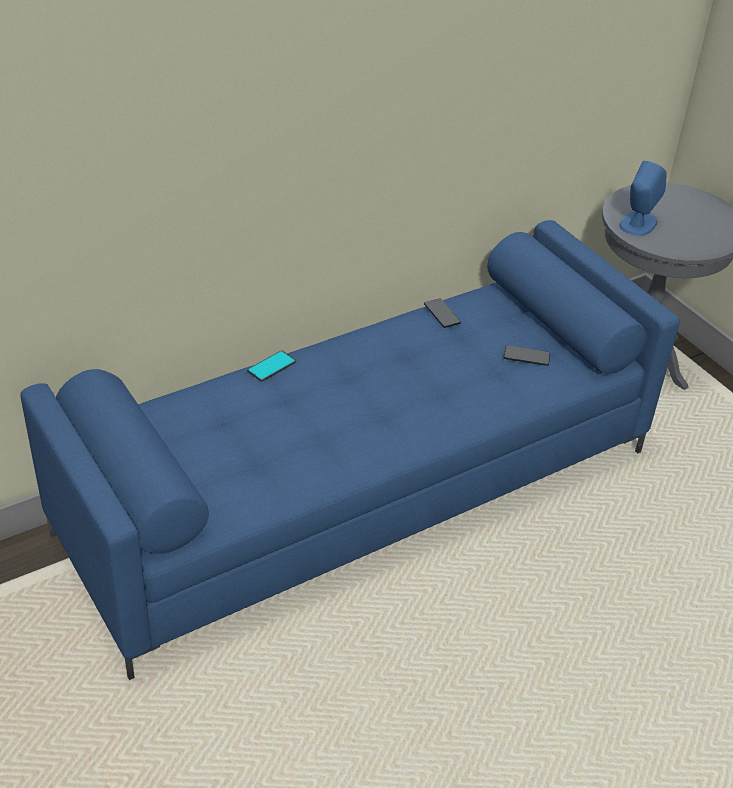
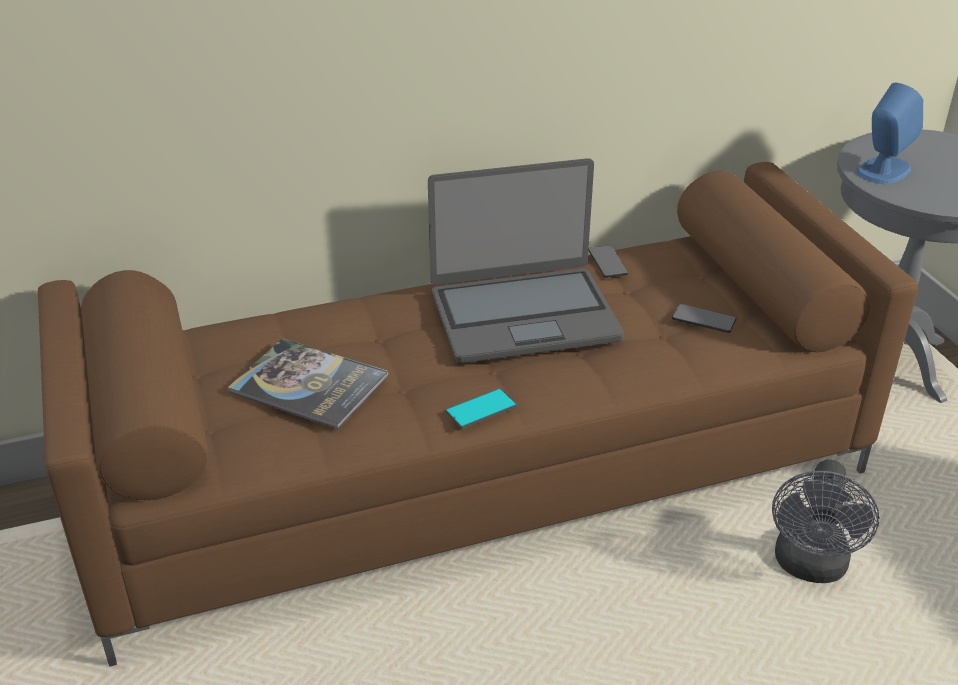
camera: 15 degrees right, 5 degrees down
blue sofa [20,220,680,680] -> brown sofa [38,162,918,667]
phone [247,350,296,382] -> phone moved to [445,388,518,429]
none -> book [228,338,389,429]
none -> laptop [428,158,624,363]
none -> grey fan [772,460,880,583]

